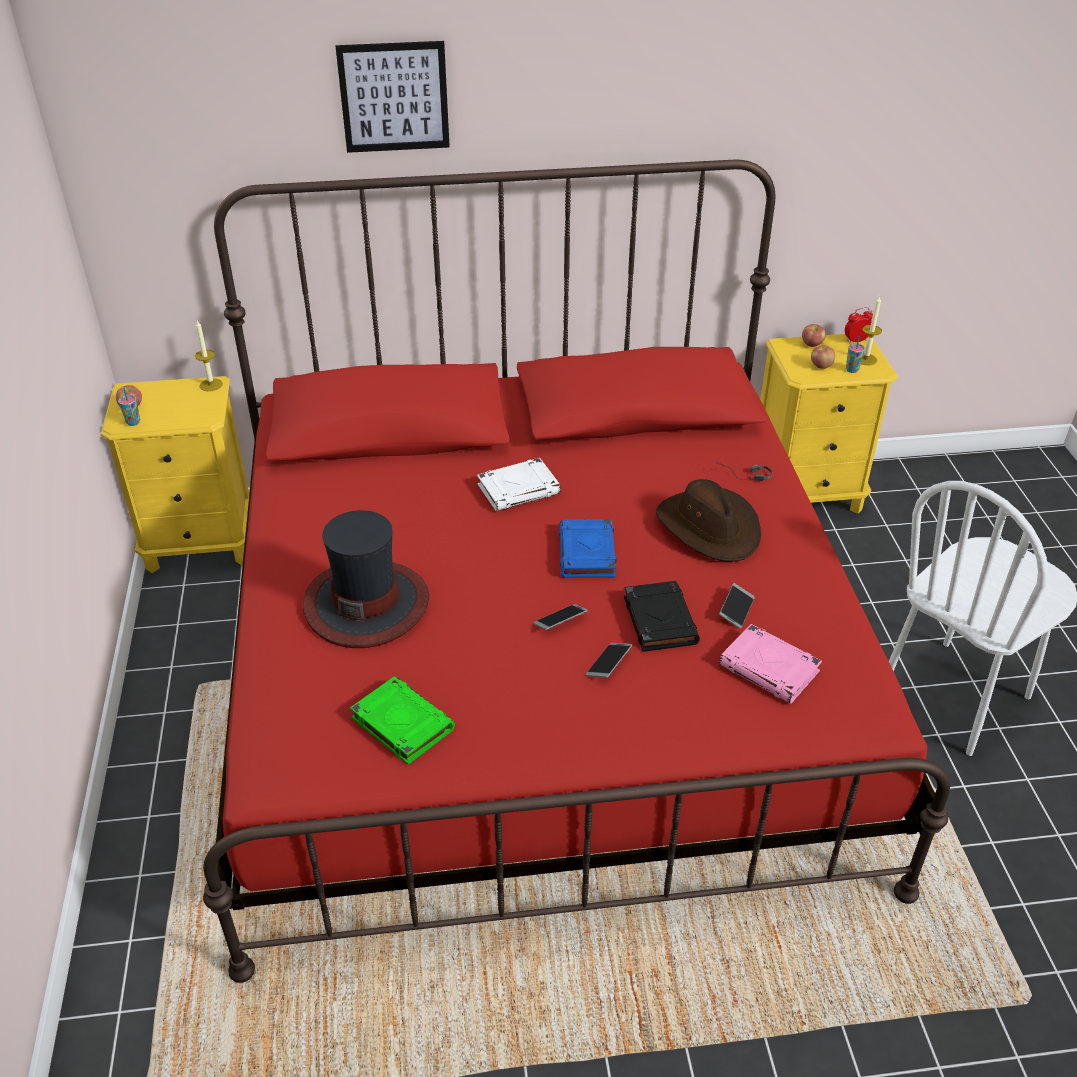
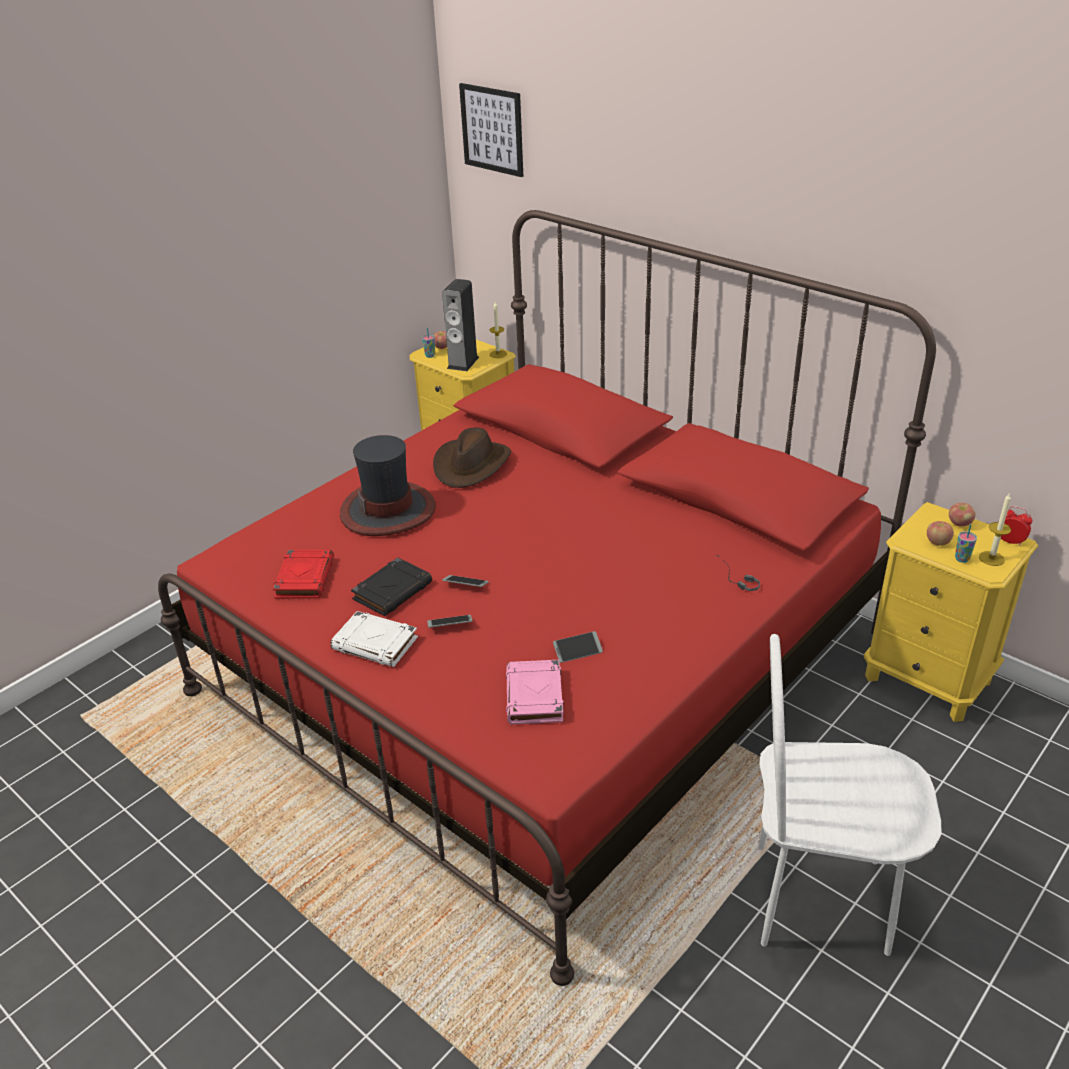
camera: 50 degrees right, 5 degrees down
picture [336,41,450,153] -> picture moved to [459,83,523,177]
green book [350,676,455,765] -> red book [273,550,334,599]
white book [477,458,561,511] -> white book moved to [330,611,418,667]
blue book [559,519,616,578] -> none
black book [624,581,700,652] -> black book moved to [351,557,432,616]
brown hat [656,479,761,562] -> brown hat moved to [433,428,511,488]
none -> speaker [442,279,479,371]

